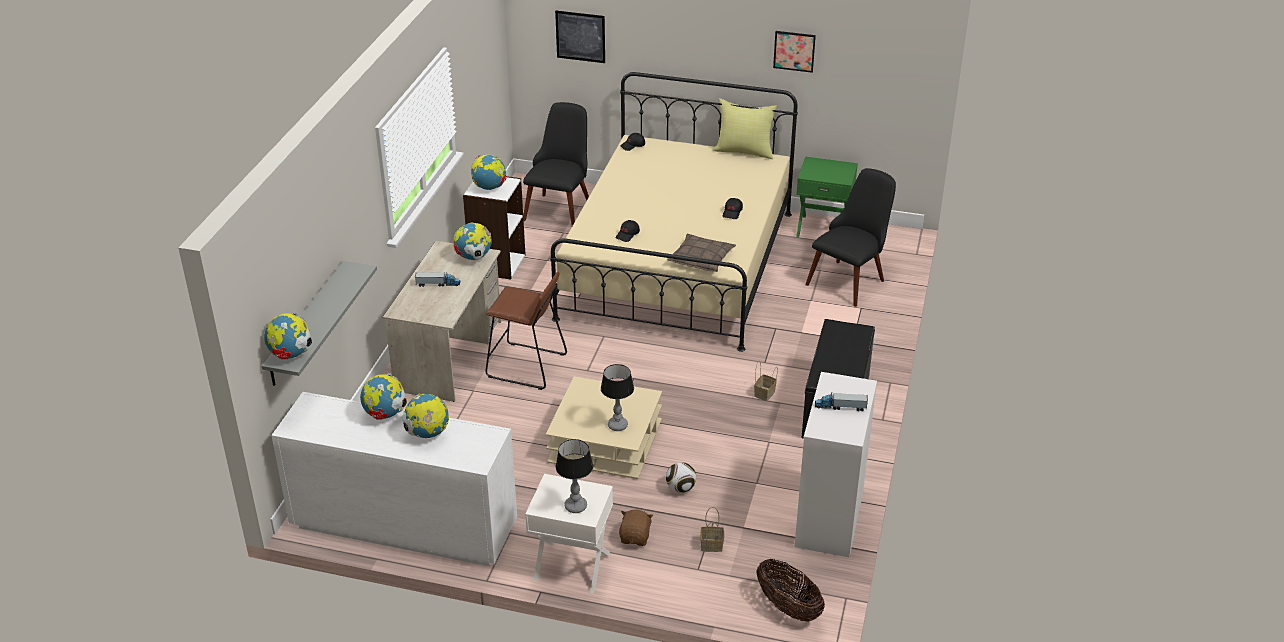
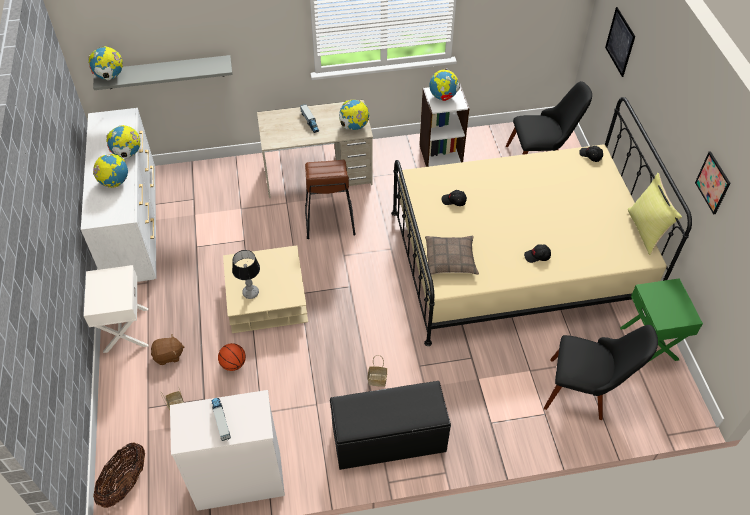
camera: 65 degrees right, 15 degrees up
table lamp [555,439,593,513] -> none
football [666,462,696,493] -> basketball [218,343,246,371]

